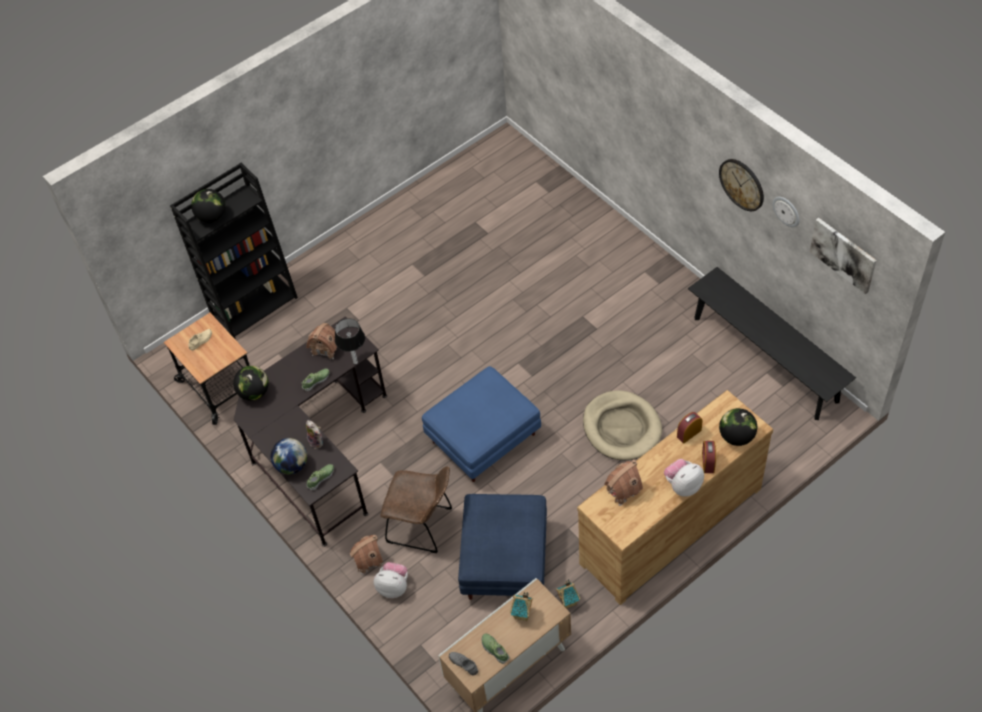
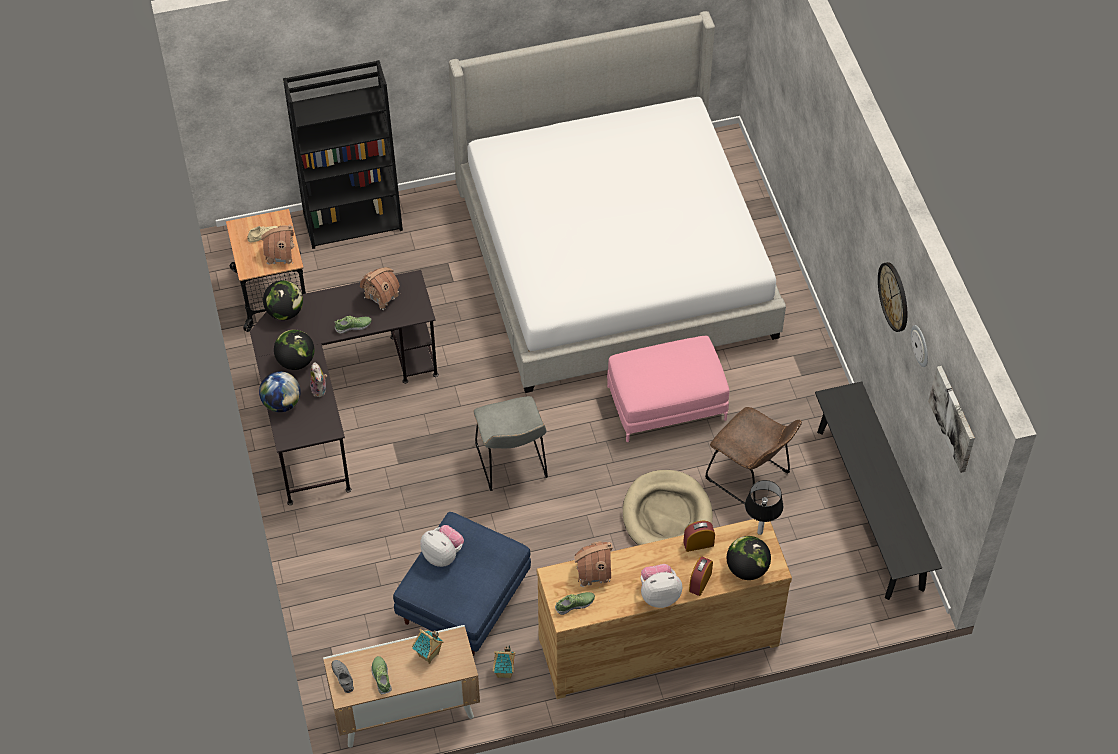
camera: 20 degrees right, 0 degrees up
globe [191,189,226,223] -> globe moved to [274,330,314,370]
shoe [306,464,334,490] -> shoe moved to [555,592,595,615]
table lamp [335,318,365,364] -> table lamp moved to [745,480,783,535]
toy house [350,535,383,574] -> toy house moved to [261,224,295,267]
plush toy [374,562,408,598] -> plush toy moved to [420,525,464,567]
brown chair [380,466,452,553] -> brown chair moved to [705,407,802,504]
blue ottoman [422,366,541,482] -> grey chair [474,396,548,491]
none -> bed [449,11,786,393]
none -> pink ottoman [607,336,730,442]

